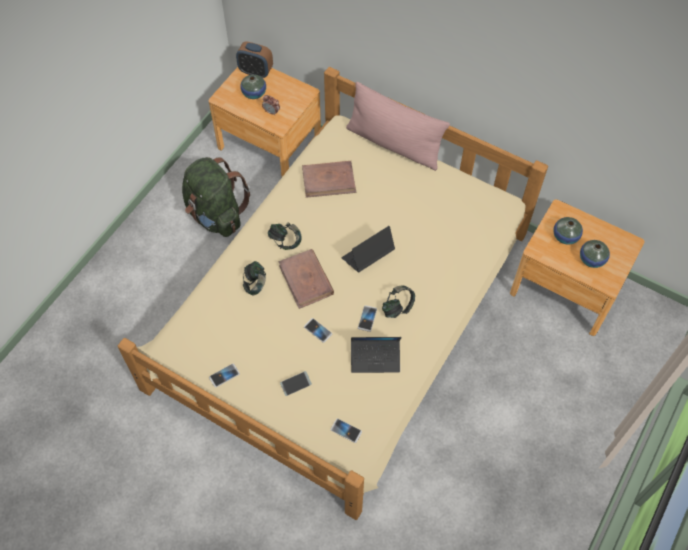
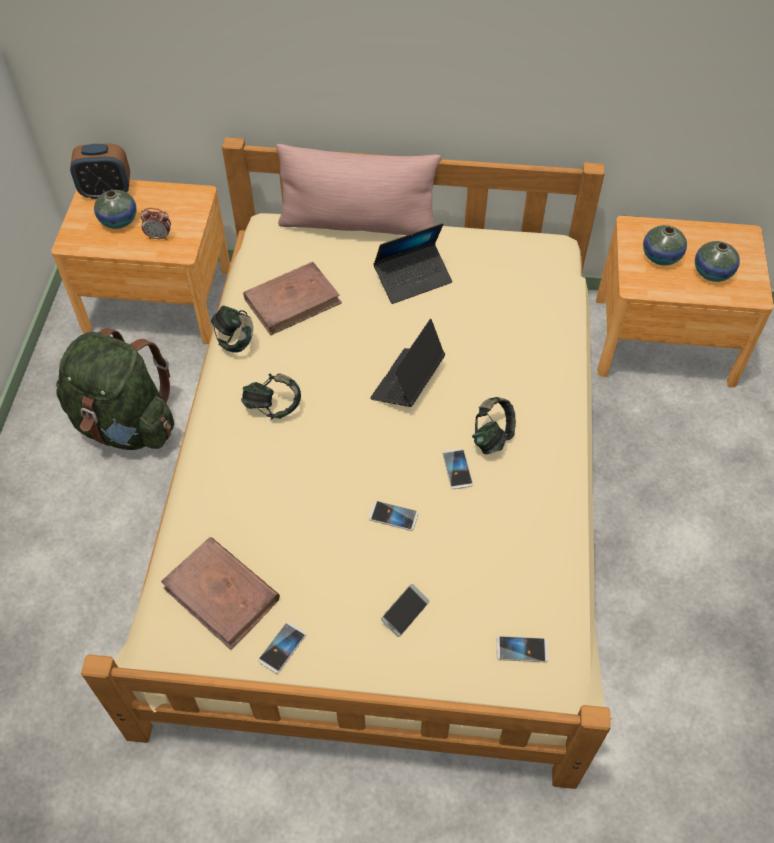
camera: 25 degrees left, 5 degrees down
headphones [243,261,266,296] -> headphones moved to [211,306,253,353]
brown book [278,249,334,309] -> brown book moved to [161,537,280,650]
laptop [351,337,402,373] -> laptop moved to [373,223,452,304]

